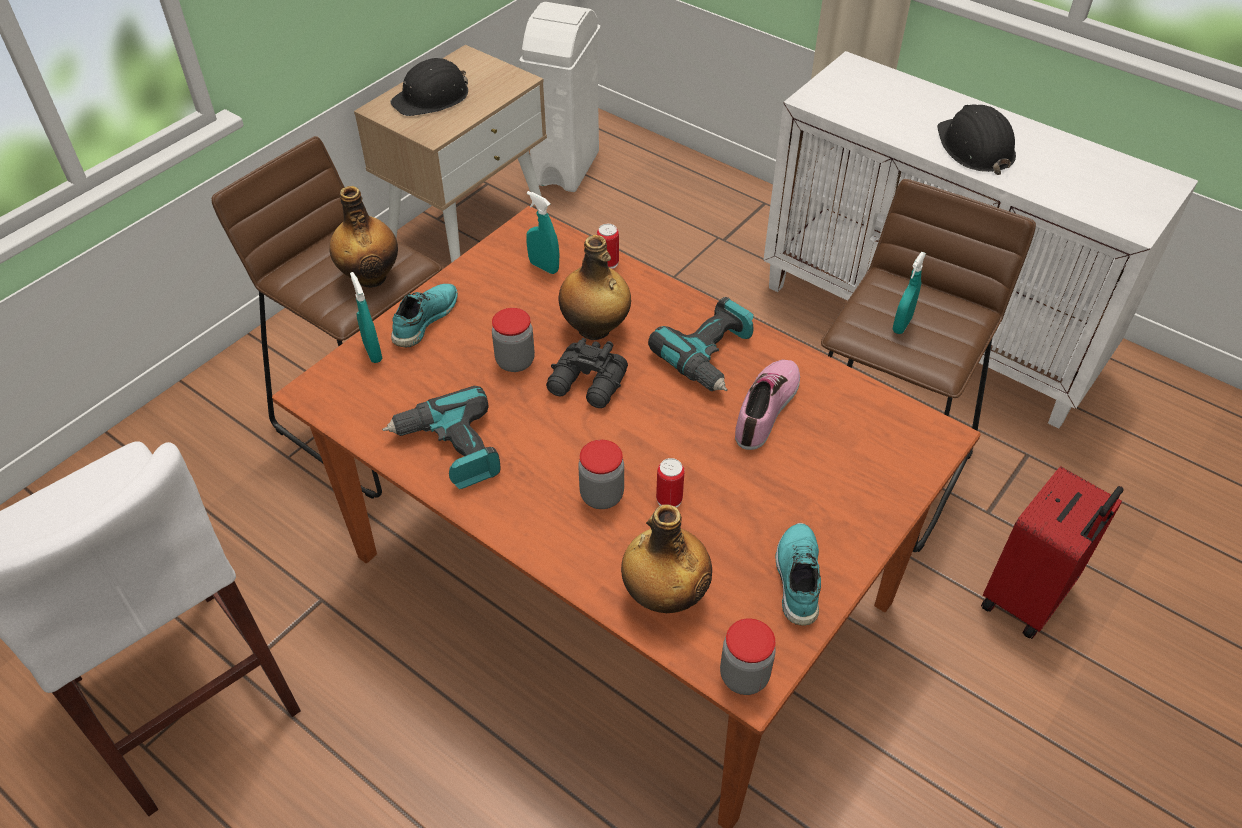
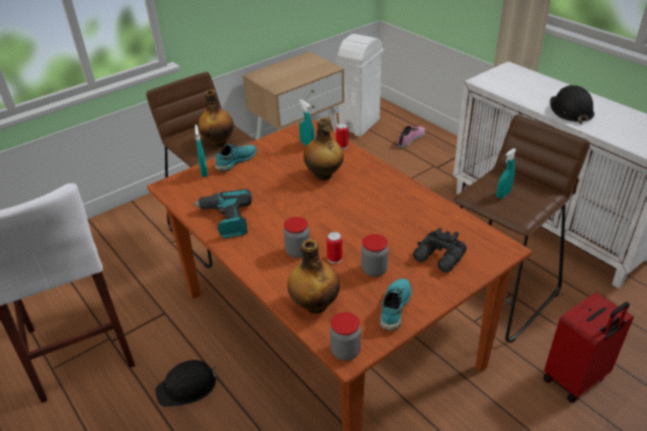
camera: 15 degrees right, 10 degrees down
black hard hat [390,58,468,116] -> black hard hat moved to [155,360,218,407]
jar [492,308,535,372] -> jar moved to [361,234,389,277]
black binoculars [546,338,628,408] -> black binoculars moved to [413,228,467,273]
power drill [648,297,754,391] -> none
shoe [735,359,800,450] -> shoe moved to [397,126,425,147]

